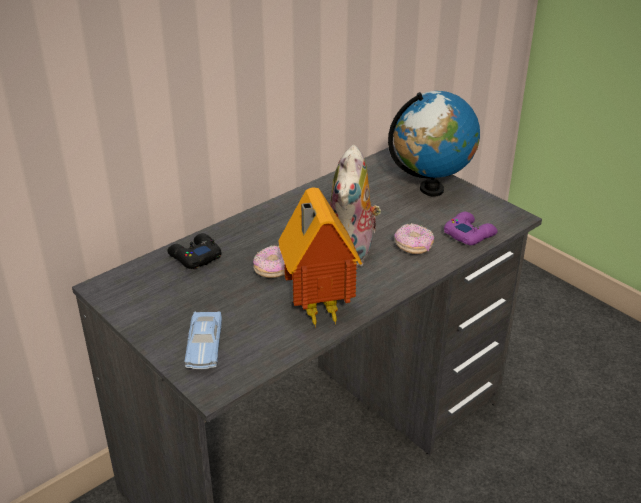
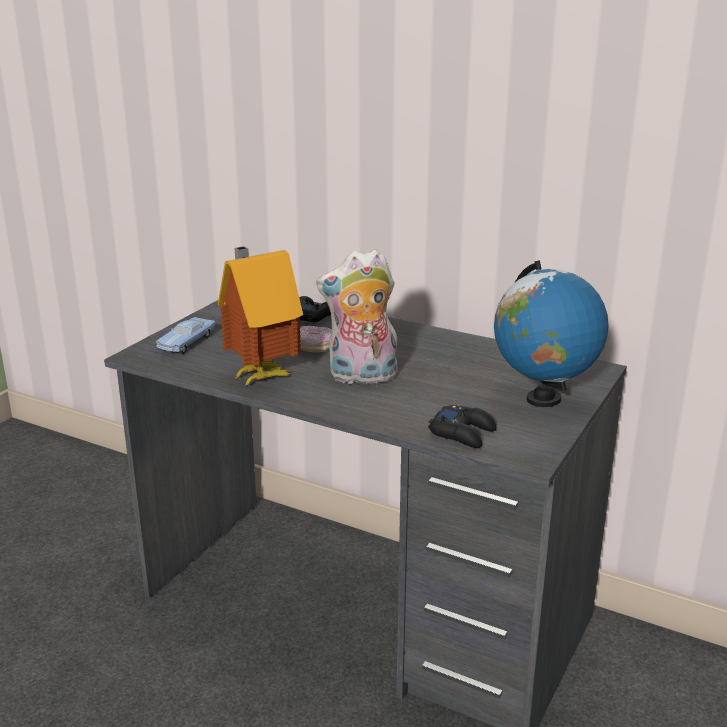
camera: 70 degrees right, 10 degrees down
blue toy car [184,311,222,369] -> blue toy car turned 45 degrees counterclockwise [156,317,216,354]
donut [394,223,434,254] -> none
purple game controller [444,212,498,245] -> black game controller [428,405,496,448]

